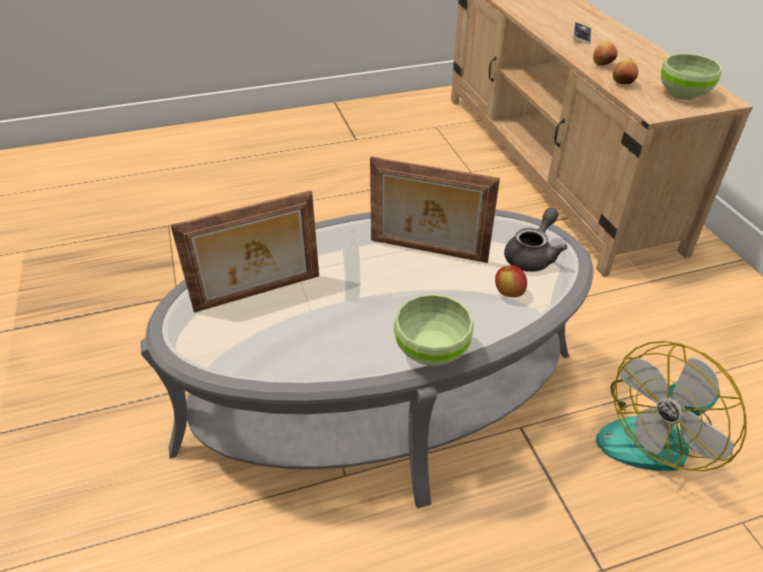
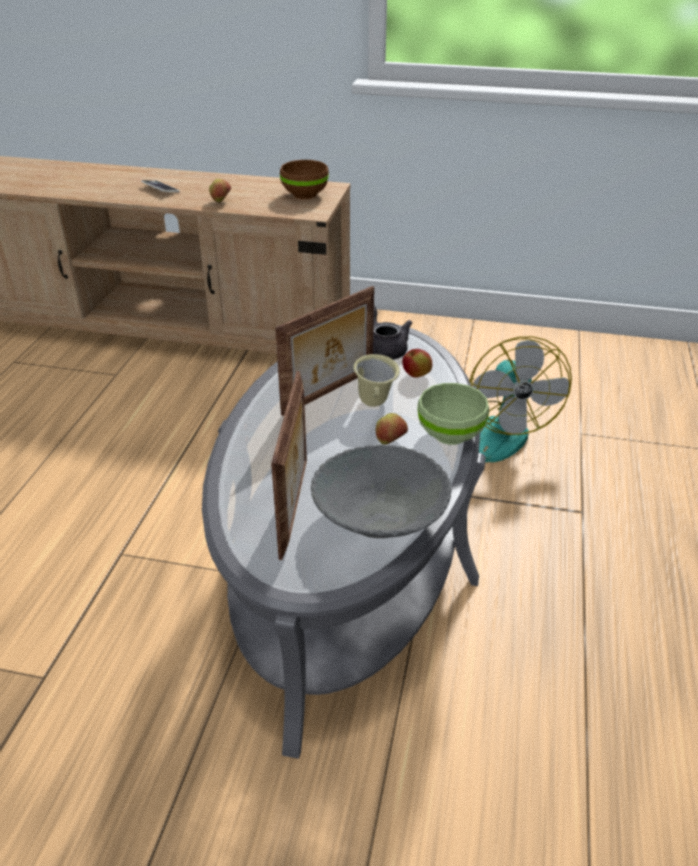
camera: 60 degrees left, 5 degrees down
apple [613,60,638,84] -> apple moved to [376,413,408,445]
green bowl [661,53,722,100] -> brown bowl [280,160,329,199]
none -> grey bowl [311,444,451,538]
none -> beige mug [353,354,400,407]

